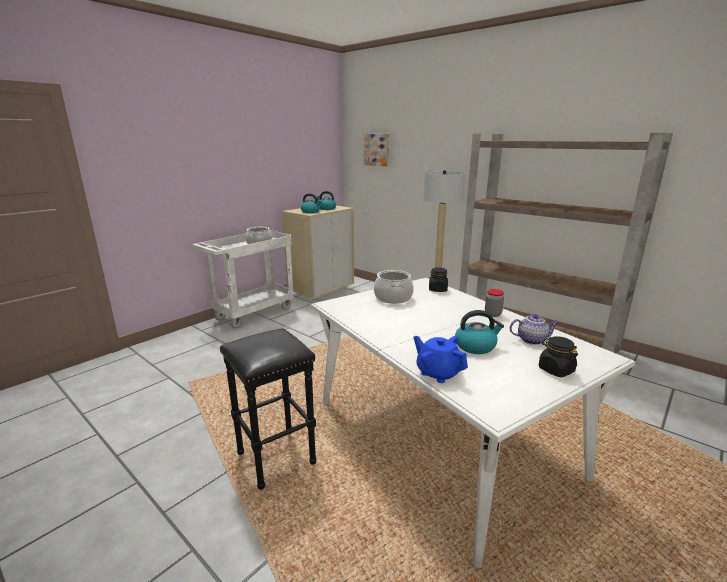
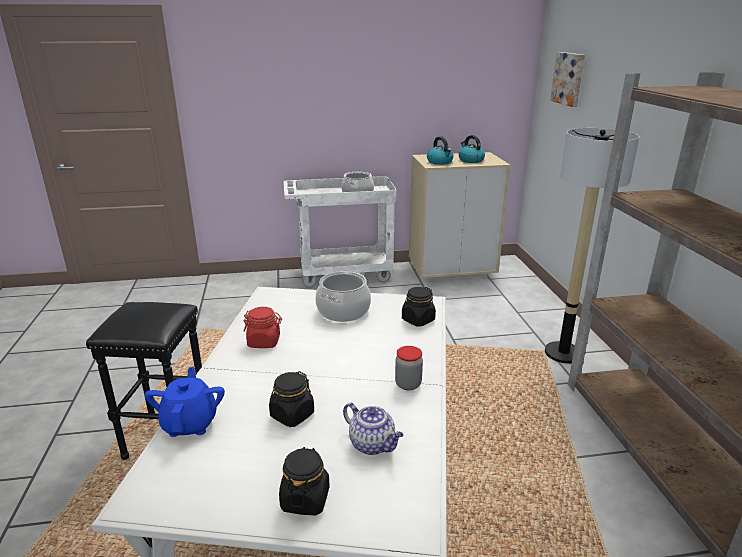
camera: 40 degrees right, 5 degrees up
kettle [455,310,504,354] -> black jar [269,371,314,427]
none -> red jar [243,307,282,348]

